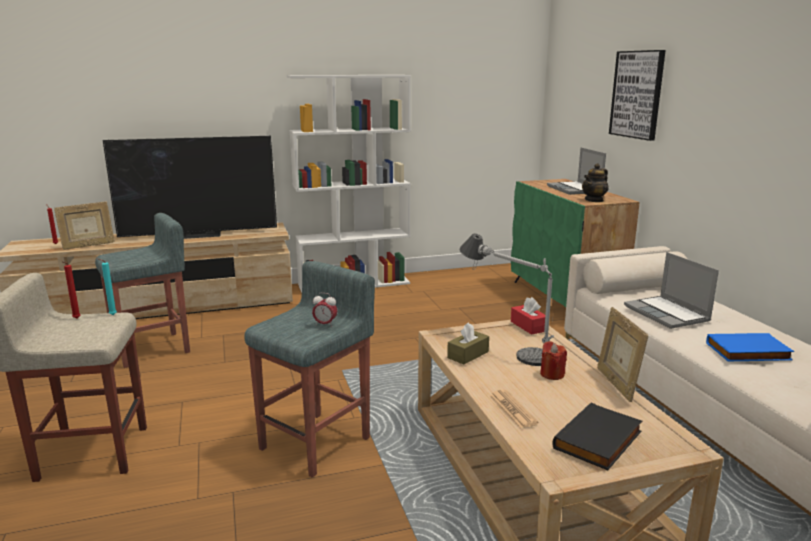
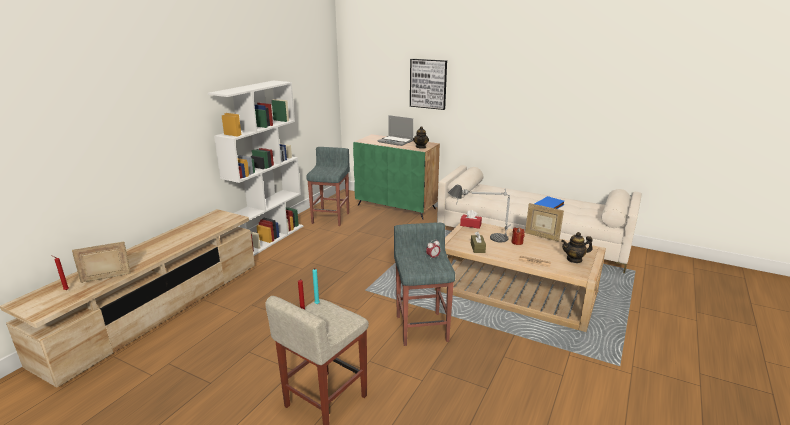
camera: 45 degrees left, 5 degrees up
picture frame [54,202,115,250] -> picture frame turned 135 degrees counterclockwise [72,242,131,283]
grey stool [95,213,190,368] -> grey stool moved to [306,147,350,226]
television [103,136,277,239] -> none
black book [552,402,642,470] -> teapot [561,232,593,263]
laptop [624,252,719,329] -> none

